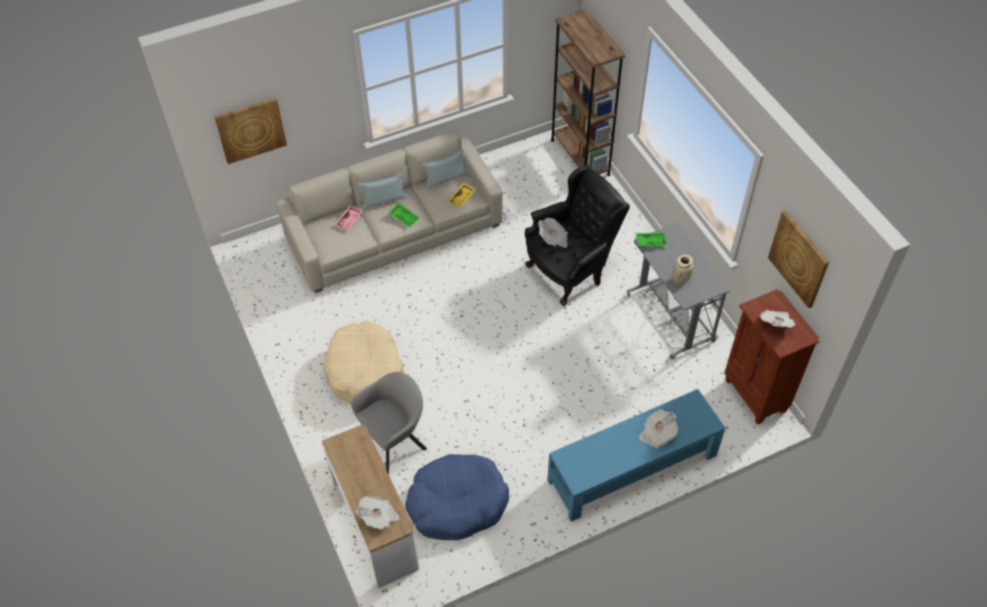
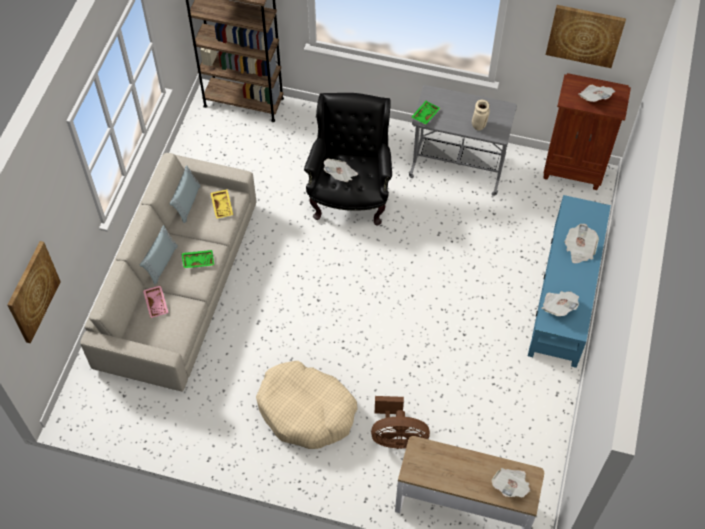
camera: 50 degrees left, 5 degrees up
grey armchair [351,372,427,474] -> brown fan [371,396,430,449]
blue dog bed [405,454,509,540] -> none
none -> newspaper [542,291,579,316]

